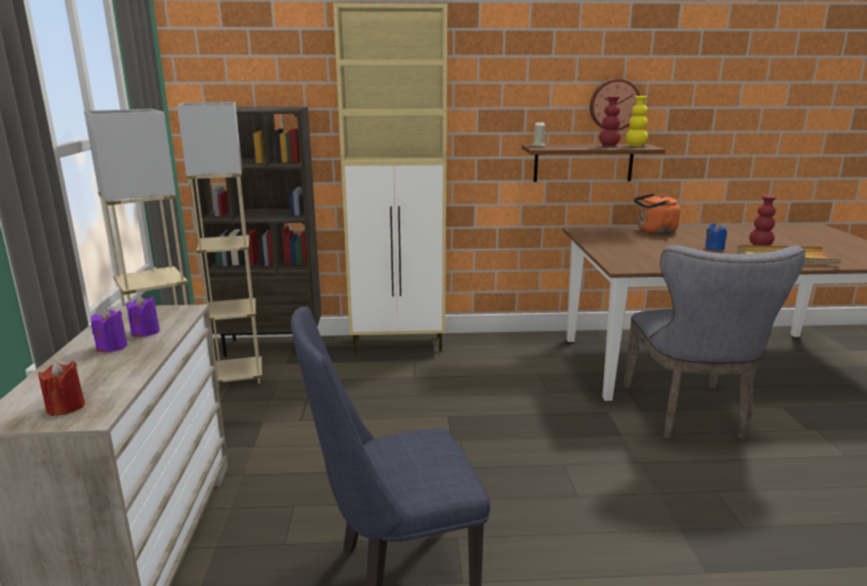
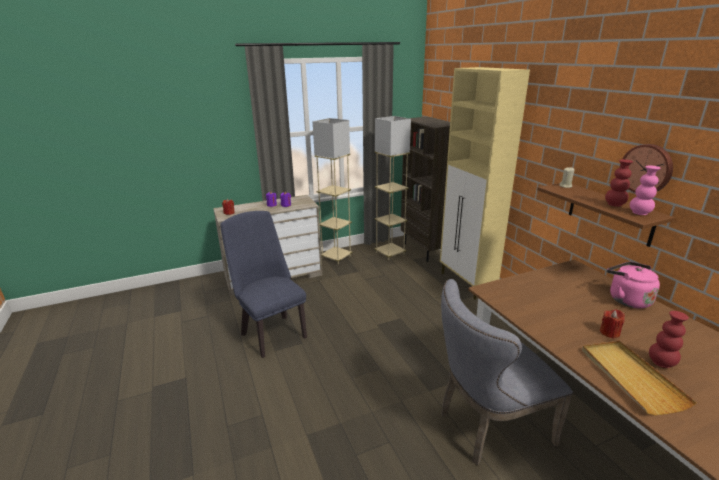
camera: 70 degrees right, 5 degrees up
yellow vase [626,96,648,146] -> pink vase [630,165,661,215]
orange kettle [634,193,680,234] -> pink kettle [607,262,660,308]
blue candle [705,223,727,251] -> red candle [600,309,625,339]

